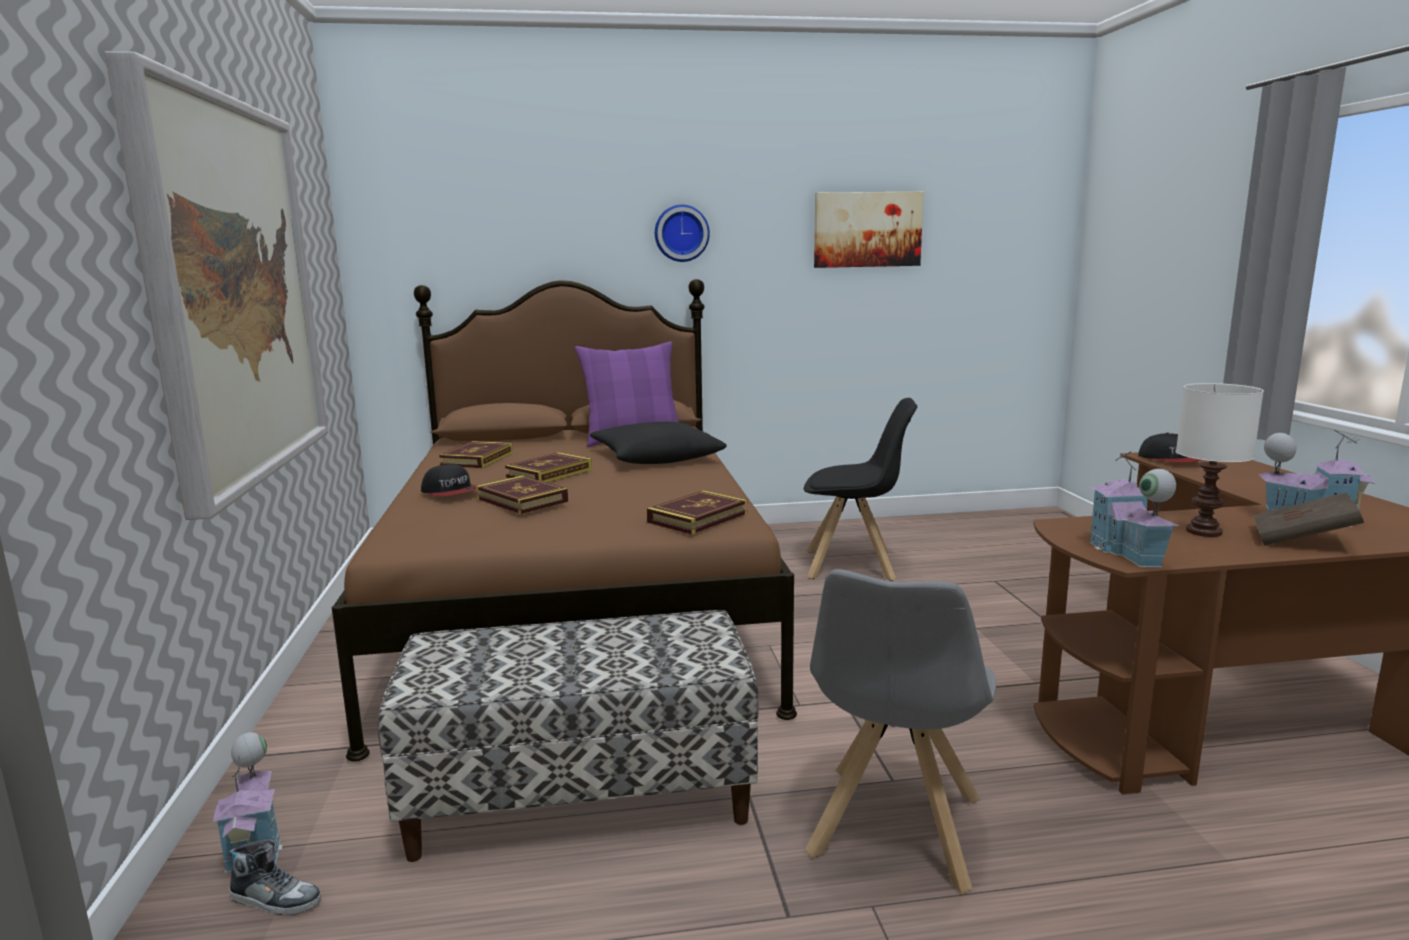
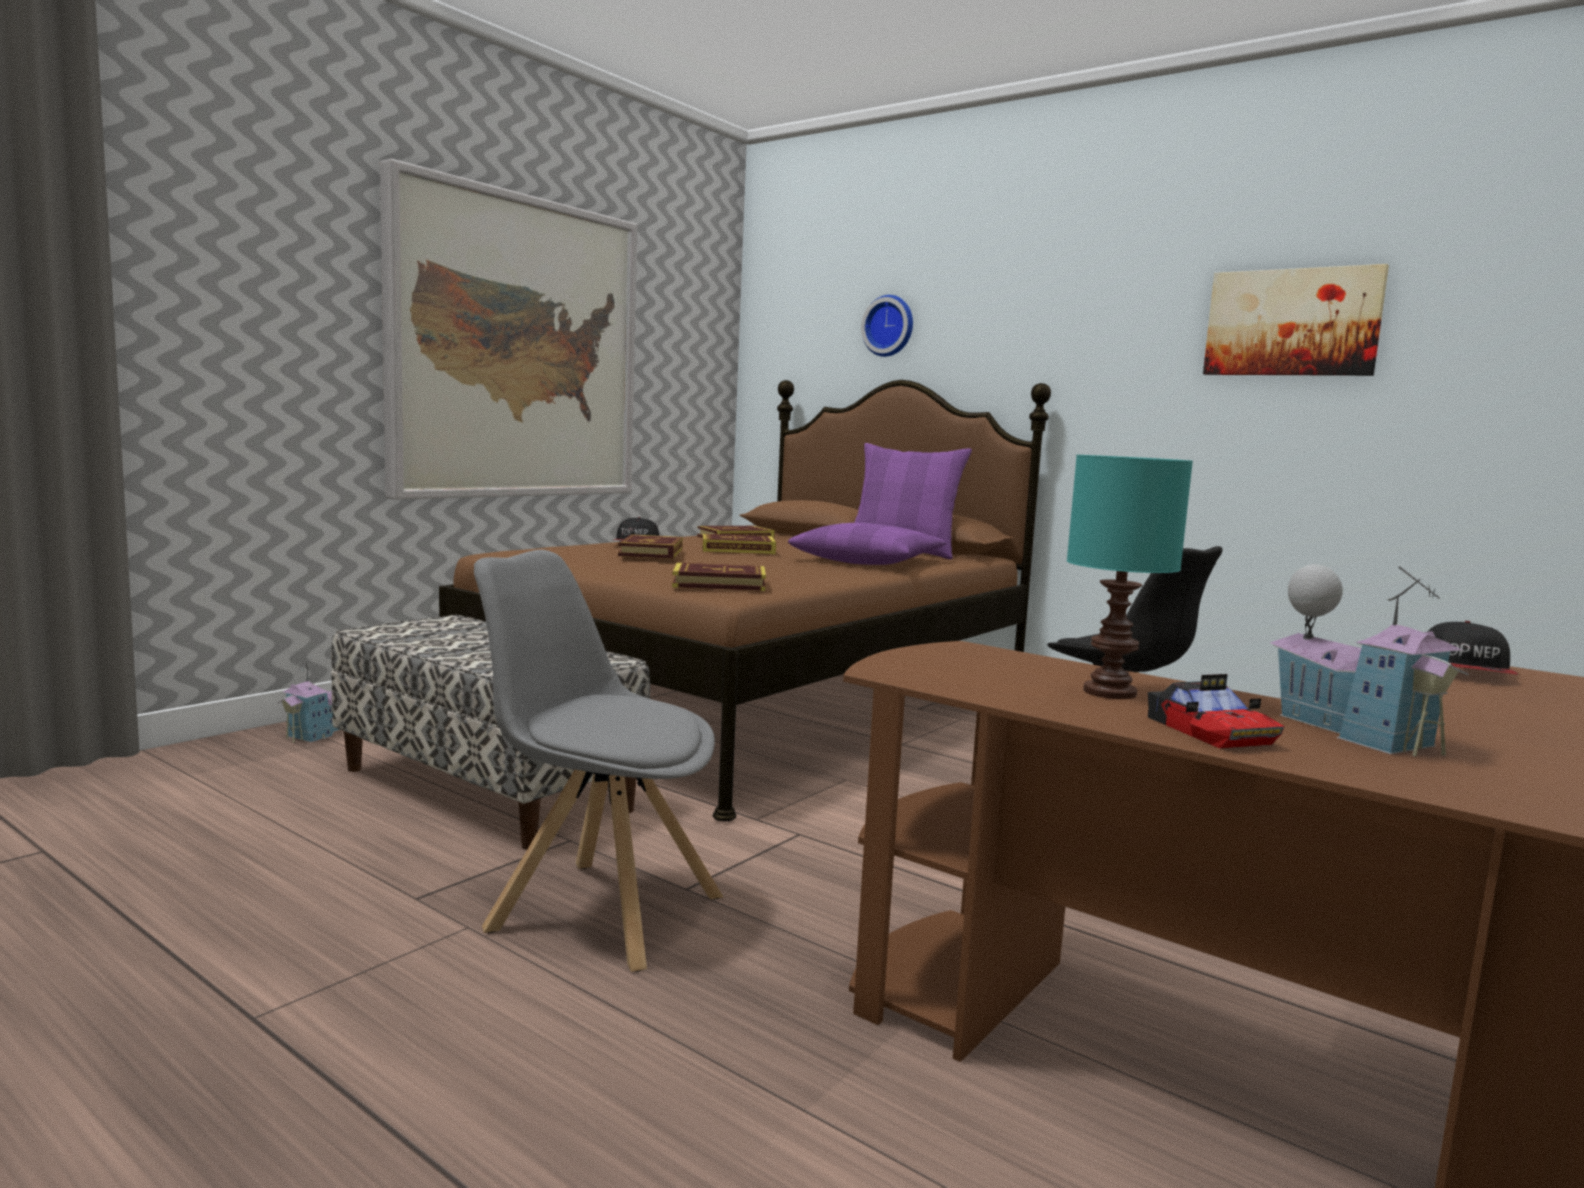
camera: 45 degrees right, 5 degrees down
shoe [228,839,321,915] -> none
black pillow [590,422,727,464] -> purple pillow [788,523,947,565]
wall clock [655,205,710,262] -> wall clock moved to [861,295,913,357]
grey chair [805,569,996,894] -> grey chair turned 45 degrees clockwise [474,550,723,972]
toy house [1089,451,1179,568] -> none
white table lamp [1176,383,1264,537] -> turquoise table lamp [1067,455,1193,699]
brown book [1253,492,1364,545] -> toy car [1148,674,1284,748]

